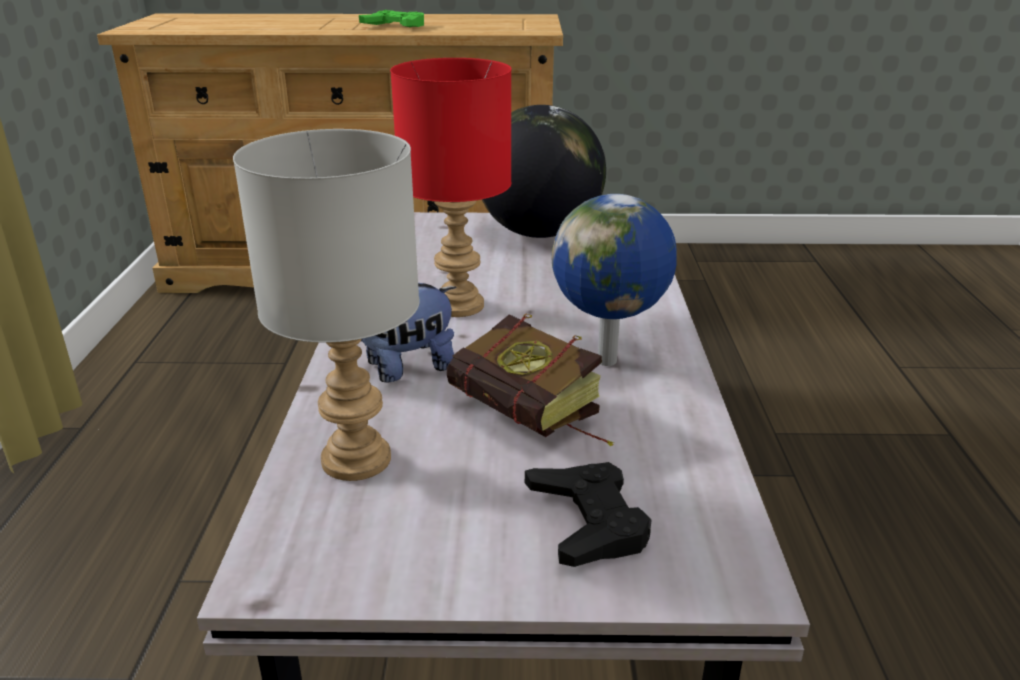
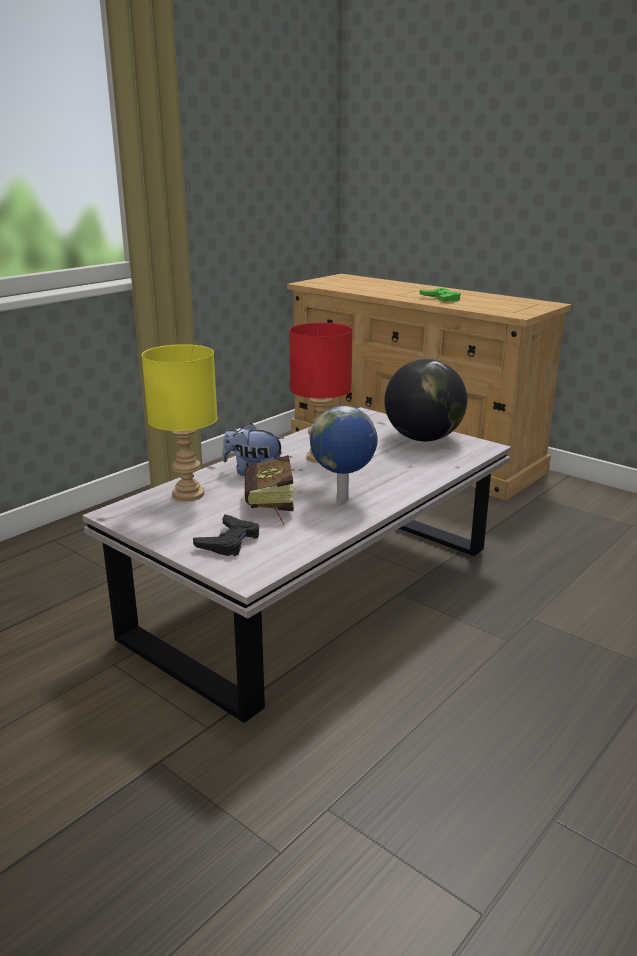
camera: 40 degrees right, 5 degrees down
grey table lamp [233,129,420,481] -> yellow table lamp [142,344,217,501]

